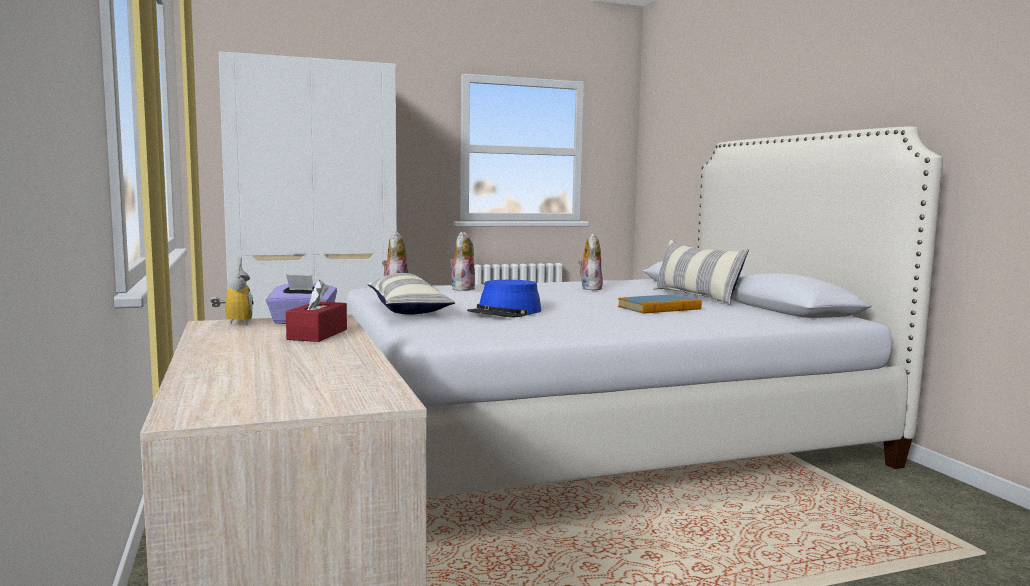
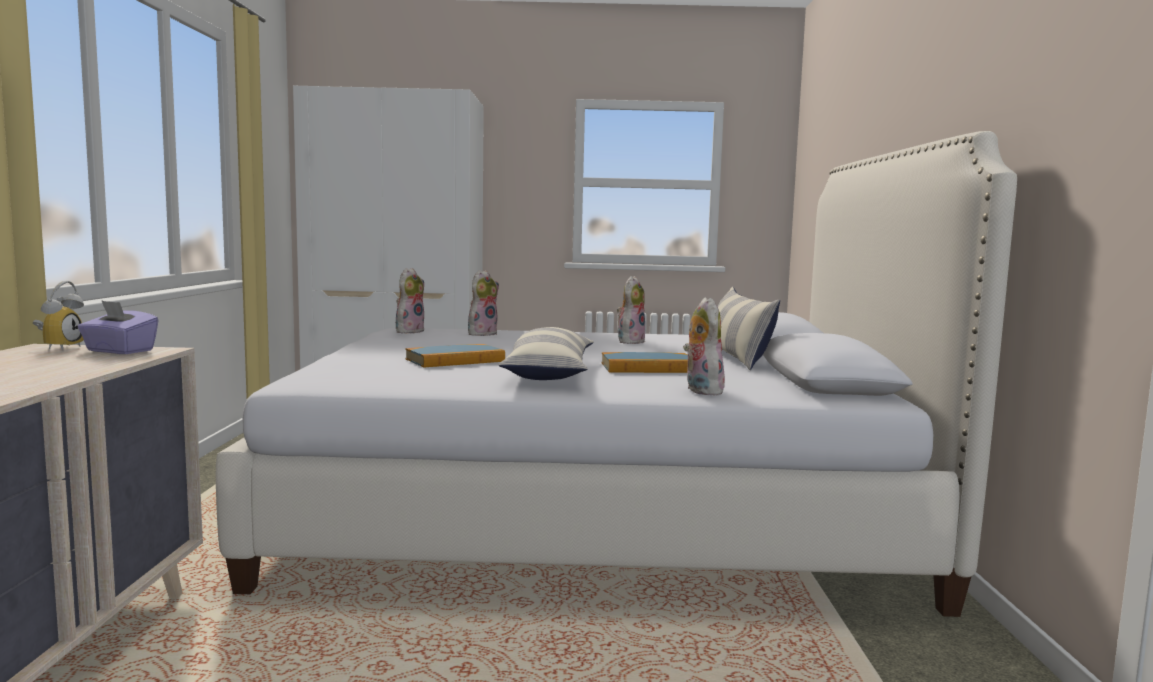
camera: 20 degrees right, 0 degrees up
red tissue box [286,280,347,342] -> none
pillow [367,273,455,315] -> pillow moved to [499,327,594,380]
blue hat [467,280,541,318] -> book [405,344,505,367]
none -> plush toy [683,297,725,395]

